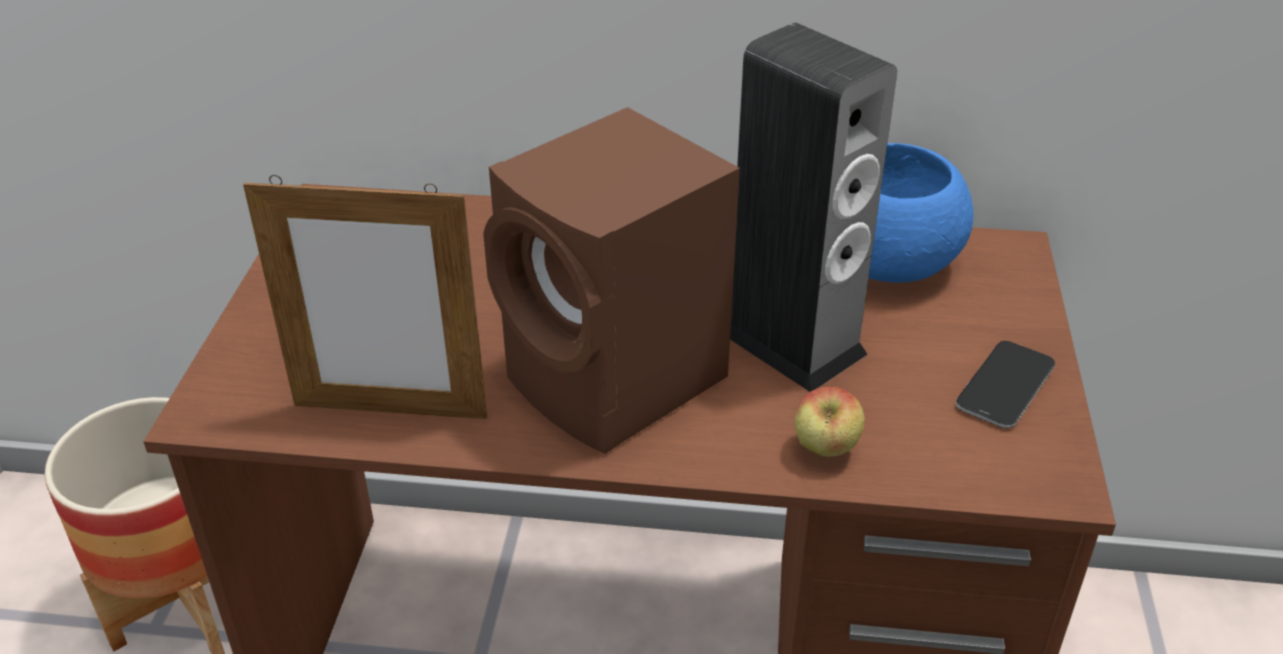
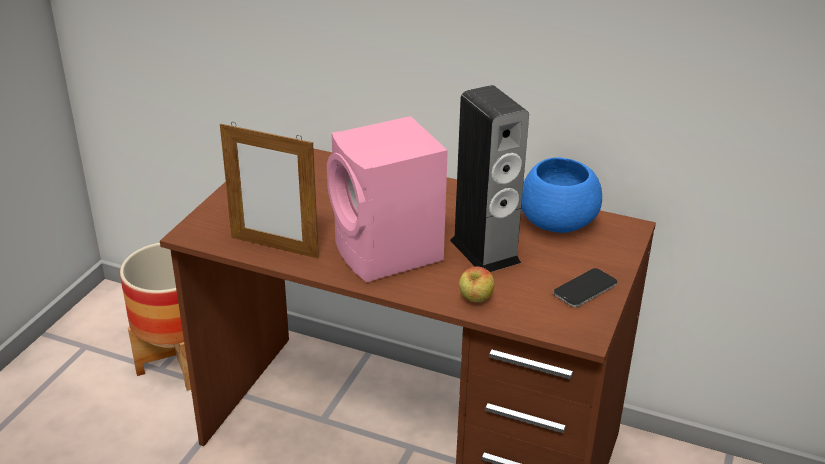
camera: 15 degrees right, 5 degrees down
brown speaker [483,107,740,454] -> pink speaker [327,116,448,282]

